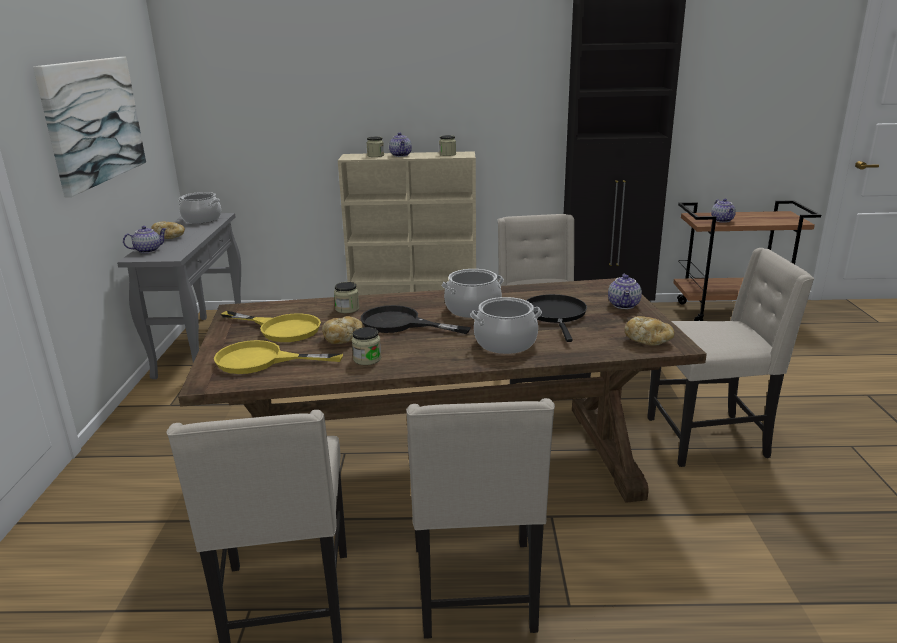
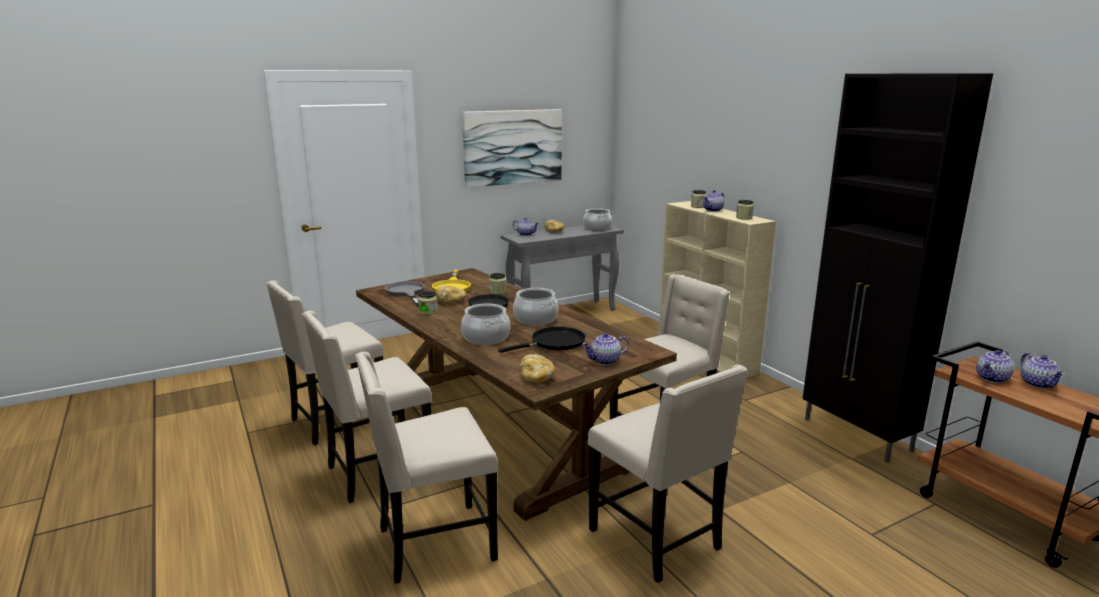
camera: 60 degrees right, 5 degrees down
yellow frying pan [214,340,343,374] -> grey frying pan [385,281,425,307]
none -> beige chair [355,352,498,584]
none -> teapot [1021,353,1065,389]

